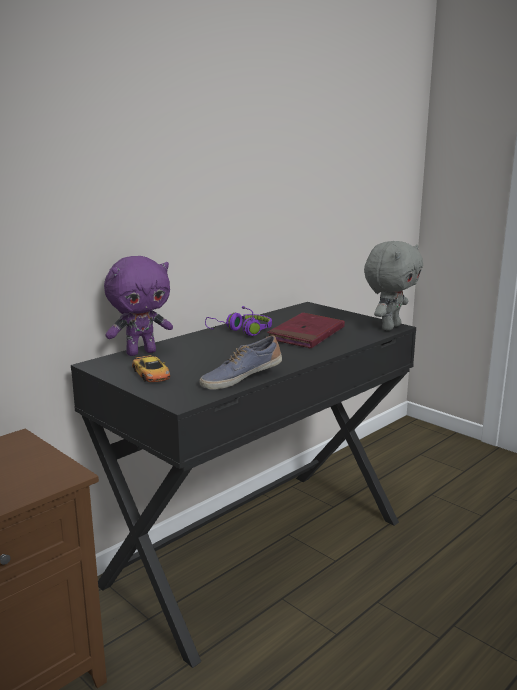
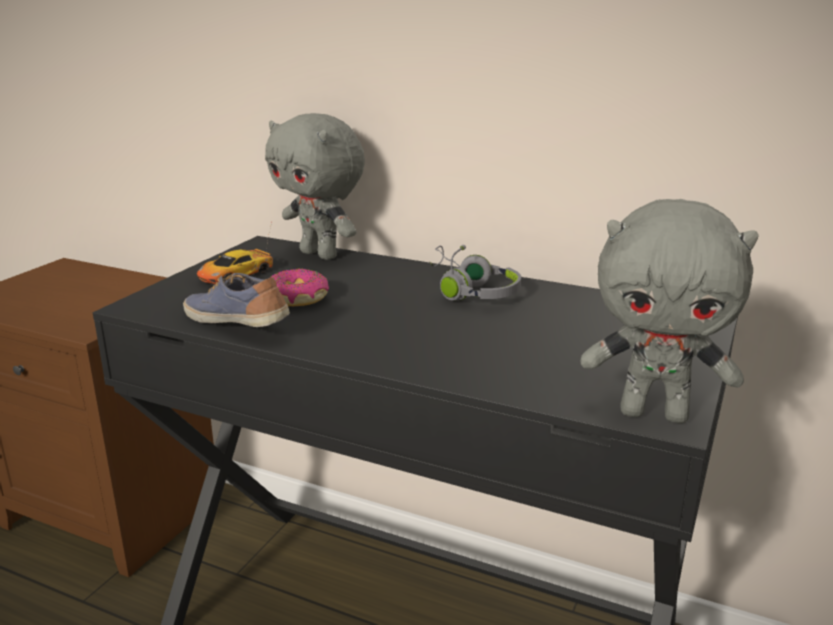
camera: 70 degrees right, 5 degrees up
purple plush toy [104,256,173,356] -> grey plush toy [265,113,365,260]
purple headphones [205,306,272,336] -> grey headphones [429,245,521,301]
red book [267,312,345,348] -> none
none -> donut [270,269,329,306]

